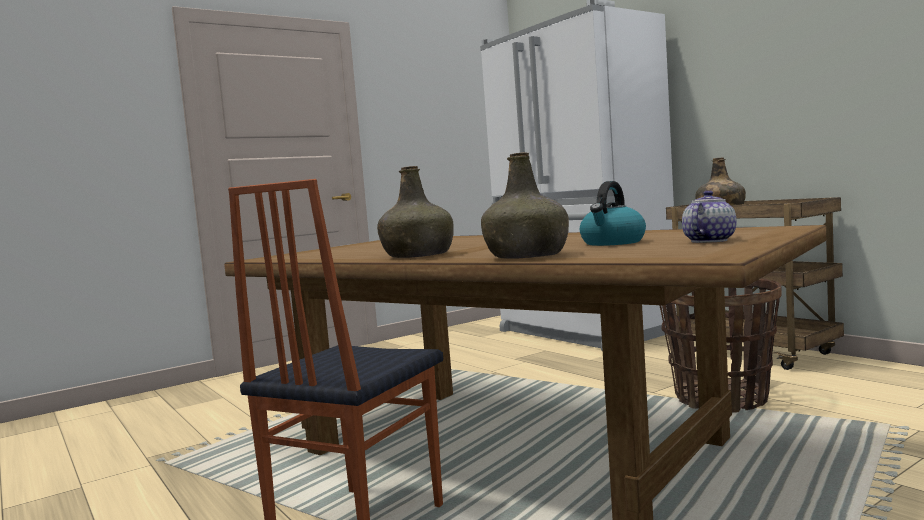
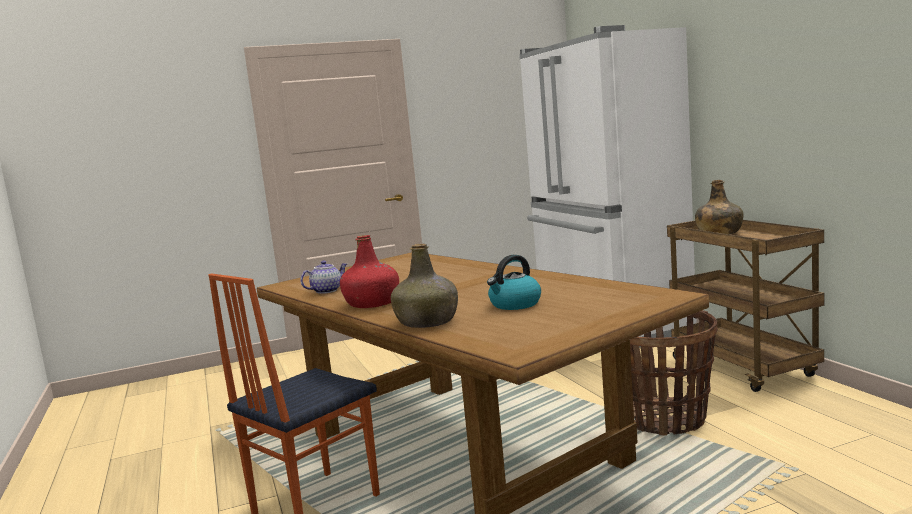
camera: 15 degrees right, 5 degrees up
green bottle [377,166,454,258] -> red bottle [340,235,399,308]
teapot [682,190,737,243] -> teapot moved to [300,261,347,294]

